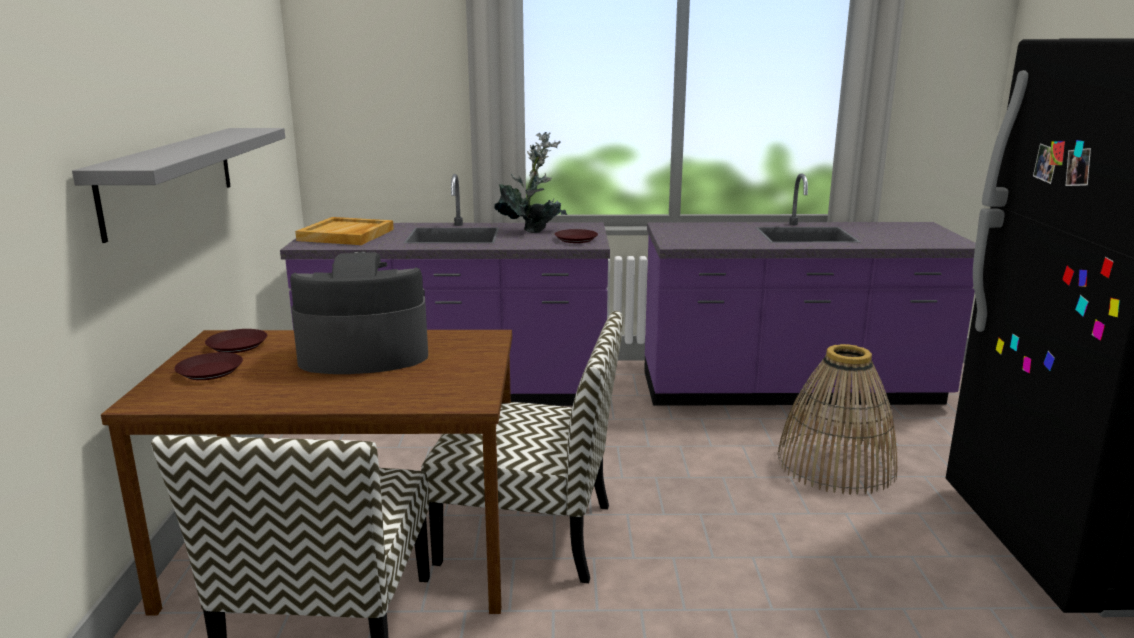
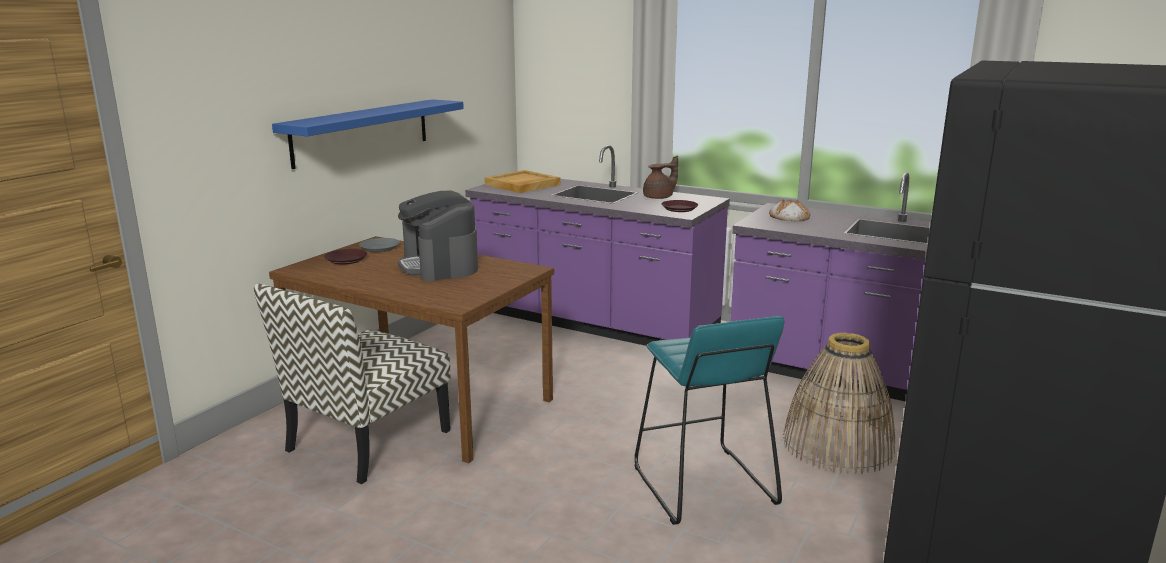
camera: 30 degrees right, 0 degrees up
grey shelf [72,128,285,243] -> blue shelf [272,99,464,169]
brown plate [205,329,267,353] -> grey plate [359,238,400,252]
coffee machine [290,251,428,374] -> coffee machine turned 135 degrees counterclockwise [398,191,478,281]
chair [421,311,623,583] -> none
potted plant [494,132,567,233] -> brown teapot [643,156,678,199]
none -> turquoise stool [635,316,784,525]
none -> bread [769,199,810,222]

